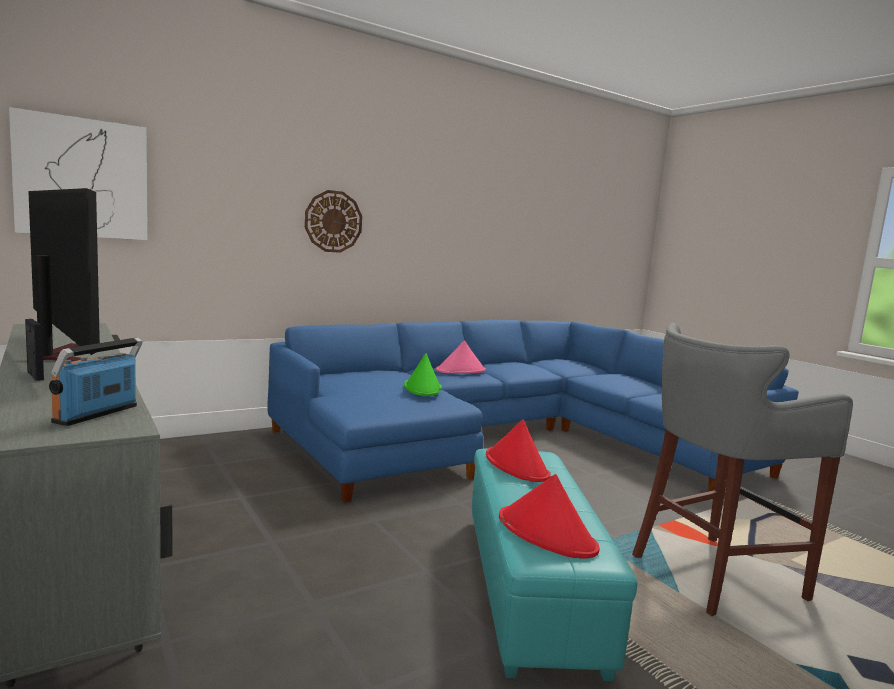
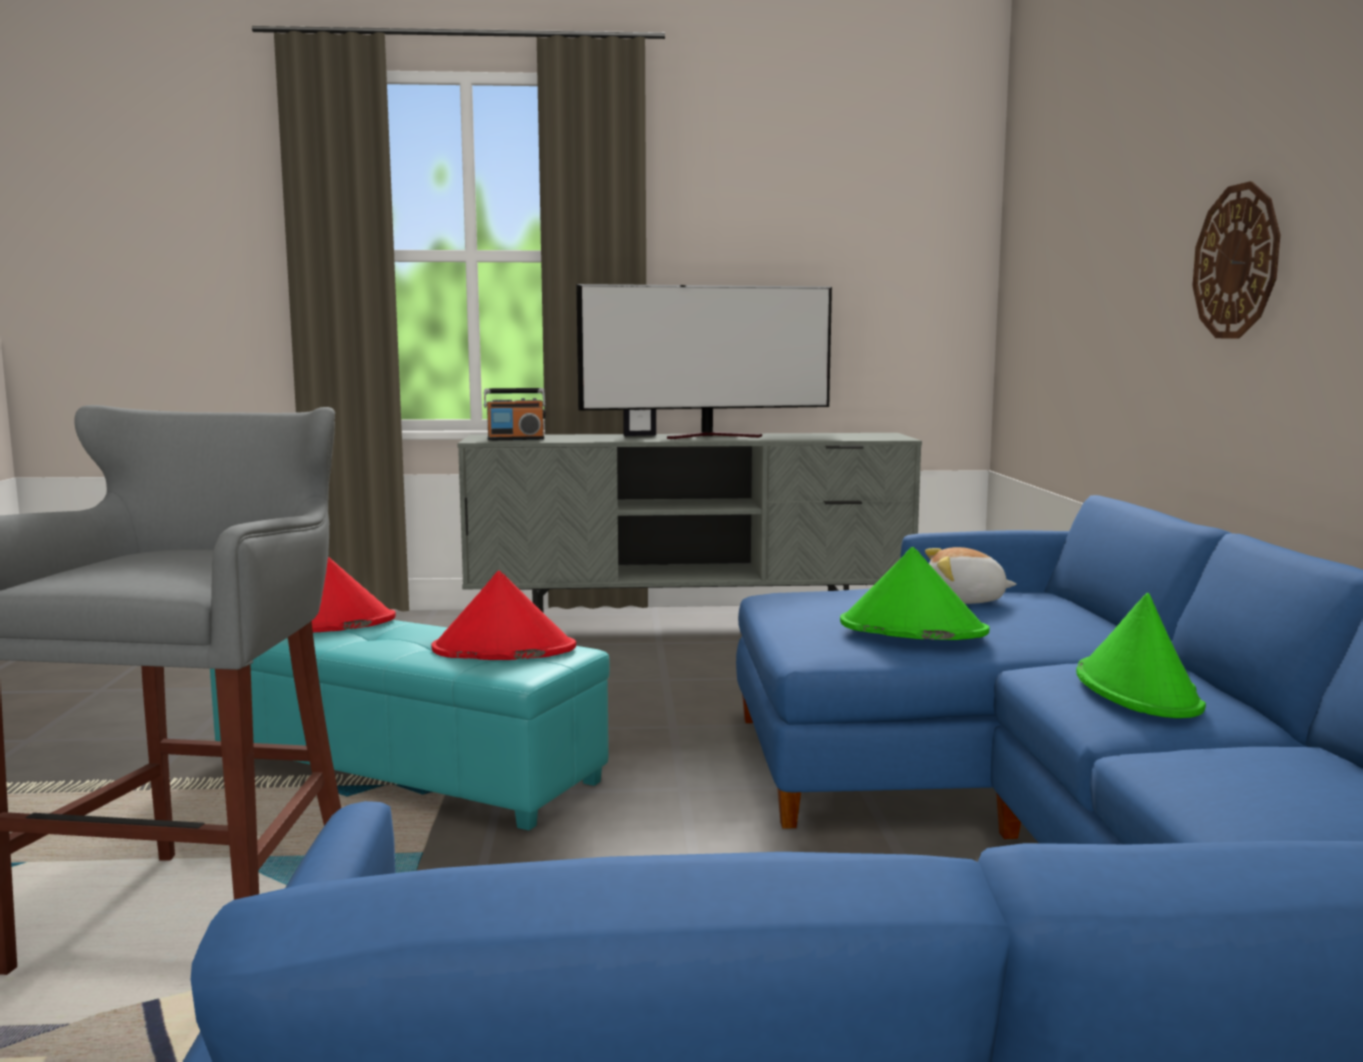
camera: 120 degrees right, 0 degrees up
picture [9,107,148,240] -> none
radio [49,338,143,426] -> radio turned 120 degrees clockwise [484,388,546,440]
pink hat [436,340,486,374] -> green hat [1076,593,1206,718]
none -> plush toy [925,547,1016,604]

